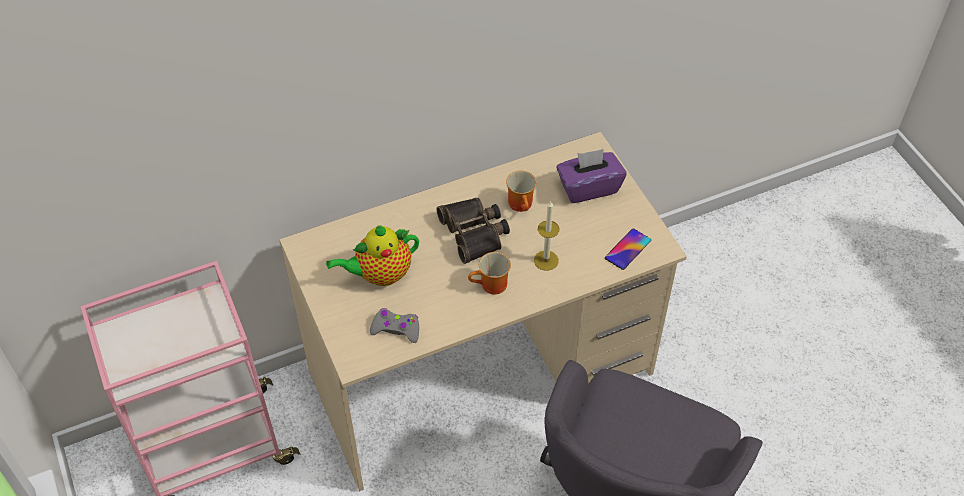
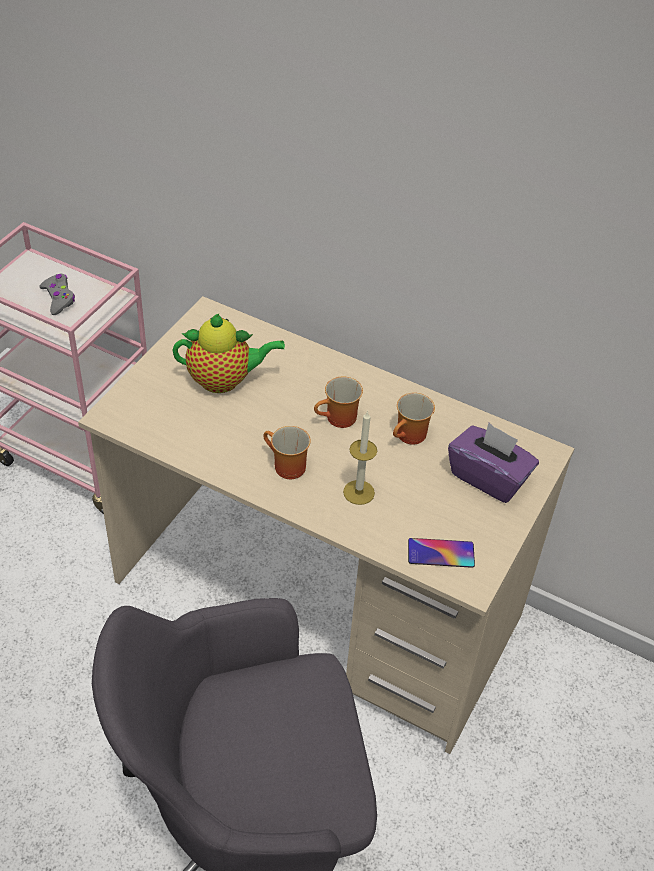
camera: 50 degrees right, 5 degrees down
teapot [326,225,419,286] -> teapot turned 150 degrees clockwise [173,314,285,393]
grey game controller [370,308,419,343] -> grey game controller moved to [39,274,75,315]
binoculars [437,198,510,264] -> mug [314,376,363,428]

